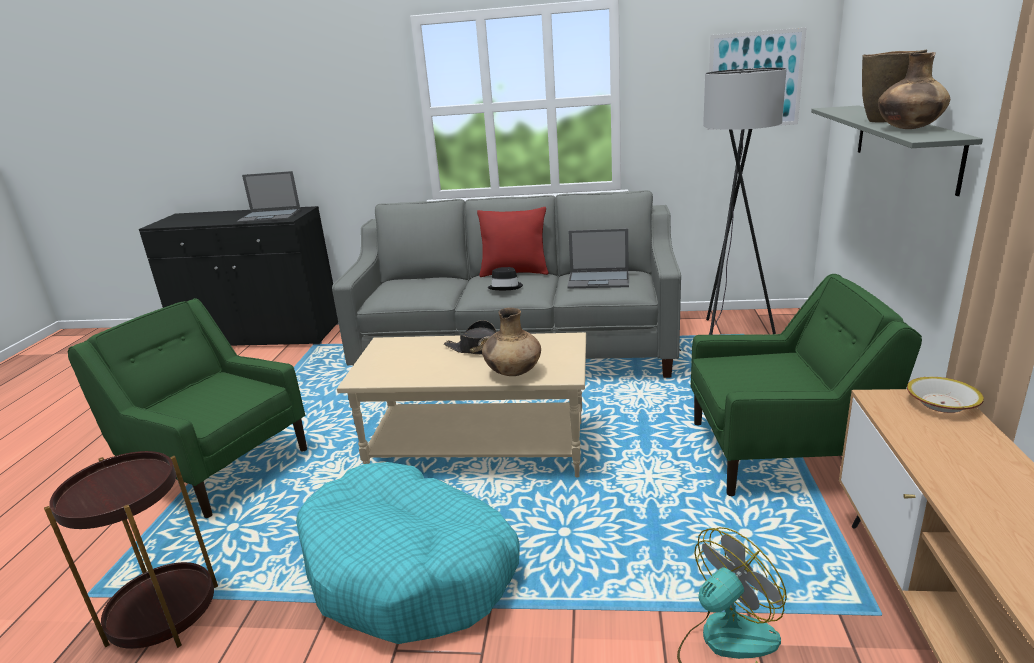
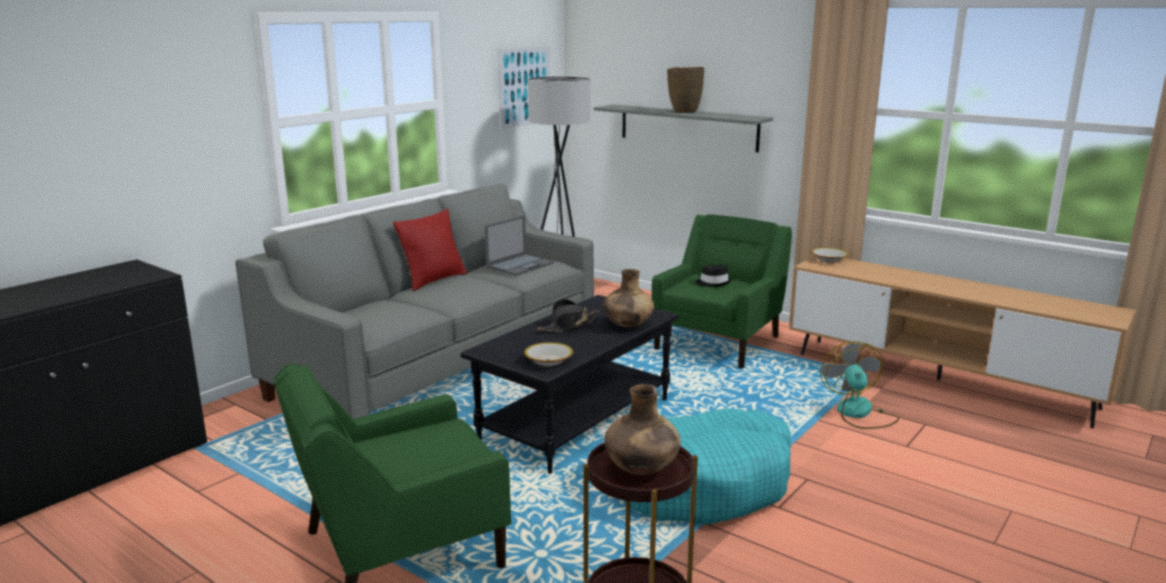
camera: 60 degrees left, 5 degrees down
laptop [236,171,301,223] -> none
beige coffee table [337,332,586,478] -> black coffee table [461,295,678,474]
black hat [487,267,523,290] -> black hat moved to [696,265,732,287]
brown vase [878,52,950,129] -> brown vase moved to [604,384,681,475]
none -> bowl [524,342,573,366]

